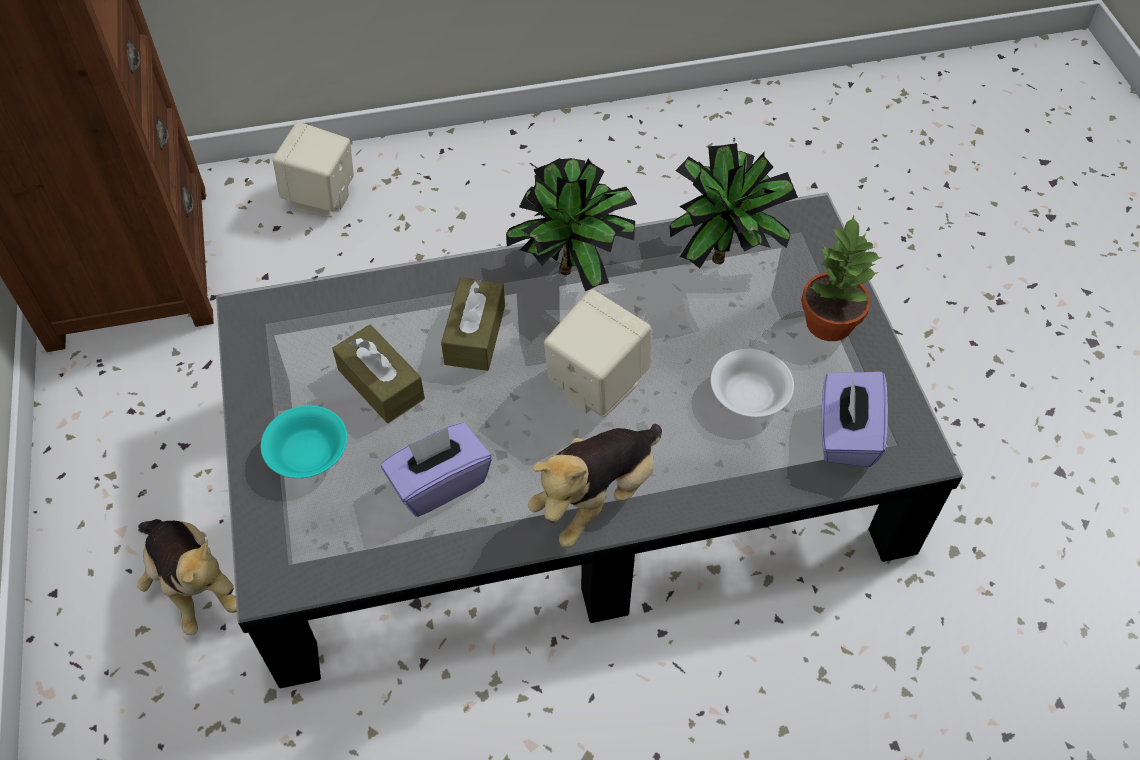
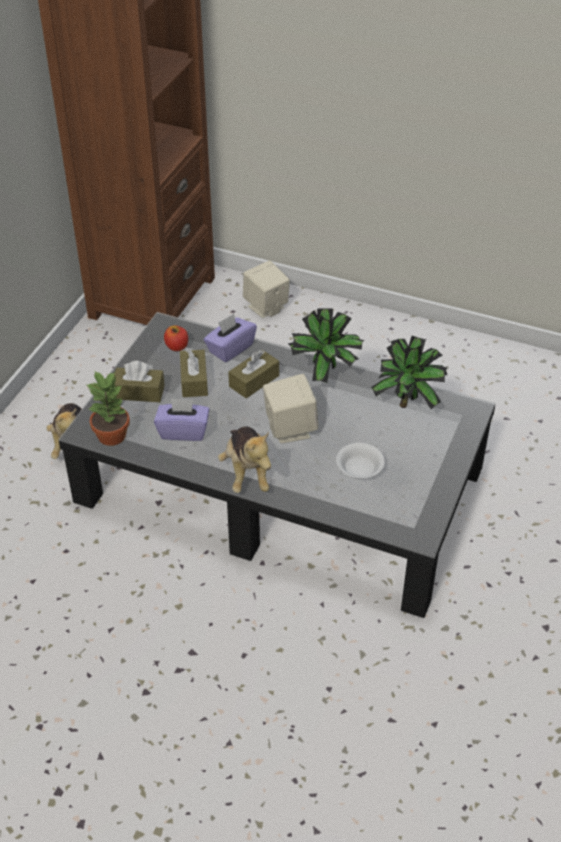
camera: 35 degrees right, 10 degrees down
turquoise bowl [261,405,347,478] -> brown tissue box [114,361,165,402]
plush toy [528,424,662,548] -> plush toy turned 90 degrees counterclockwise [218,427,271,493]
potted plant [801,216,882,341] -> potted plant moved to [85,370,130,446]
purple tissue box [821,372,888,467] -> purple tissue box moved to [204,314,257,362]
none -> apple [164,325,188,351]

